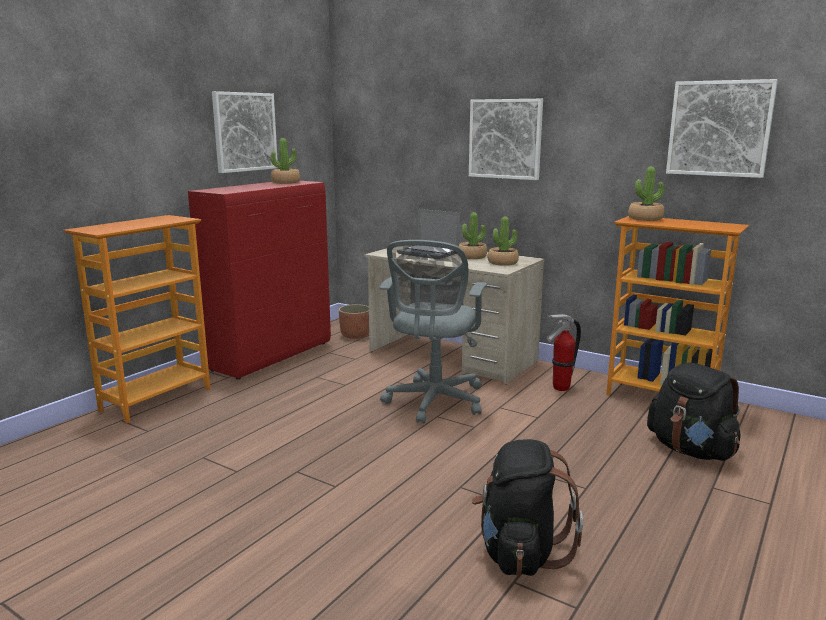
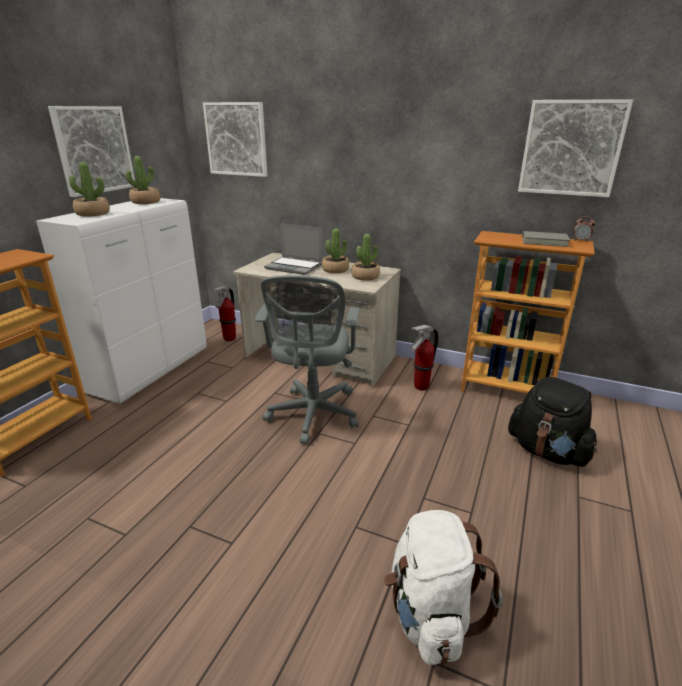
camera: 10 degrees left, 10 degrees up
red cabinet [188,181,331,379] -> white cabinet [36,198,207,404]
planter [339,304,369,339] -> fire extinguisher [213,286,236,341]
picture [469,99,543,180] -> picture moved to [203,102,267,177]
black backpack [471,439,583,576] -> white backpack [384,510,503,665]
potted plant [628,167,664,221] -> potted plant moved to [69,162,110,216]
none -> grey book [522,231,571,247]
none -> alarm clock [573,216,595,242]

